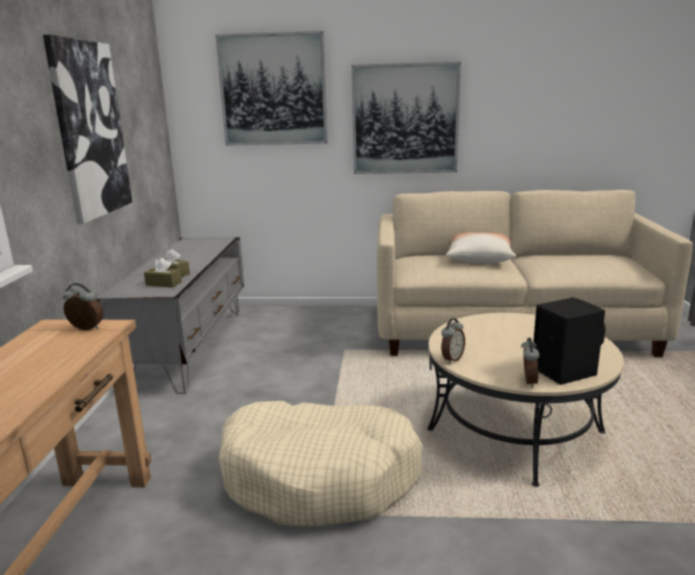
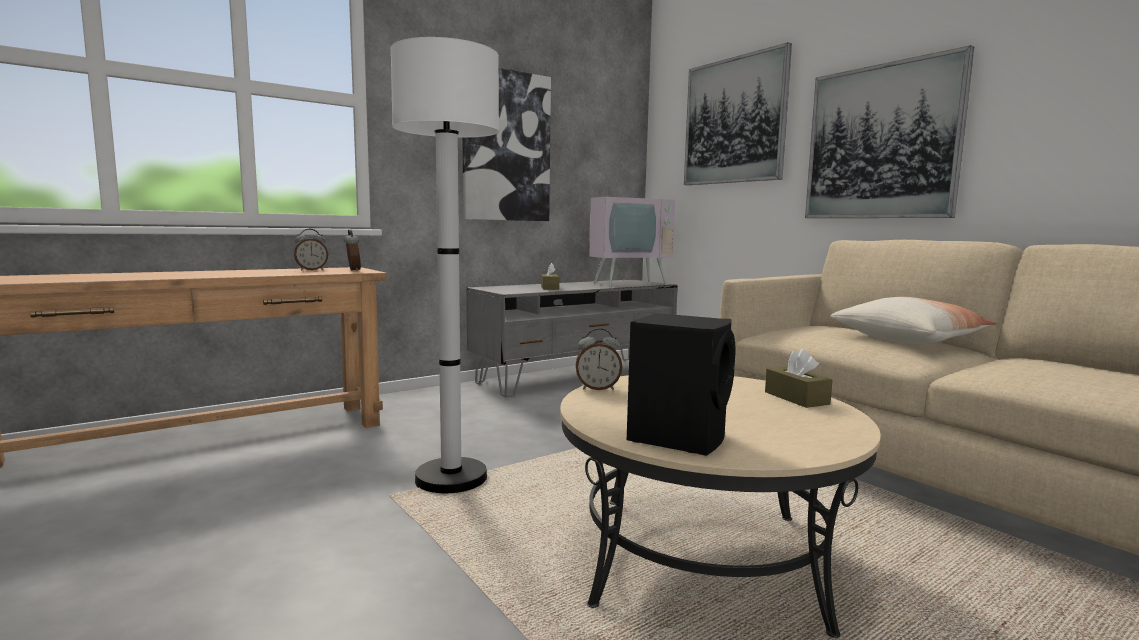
camera: 50 degrees right, 10 degrees down
brown tissue box [144,258,182,288] -> brown tissue box moved to [765,349,833,408]
beige dog bed [219,401,423,526] -> white floor lamp [391,37,499,493]
alarm clock [521,338,539,388] -> alarm clock moved to [294,229,328,271]
none -> television [586,164,675,287]

